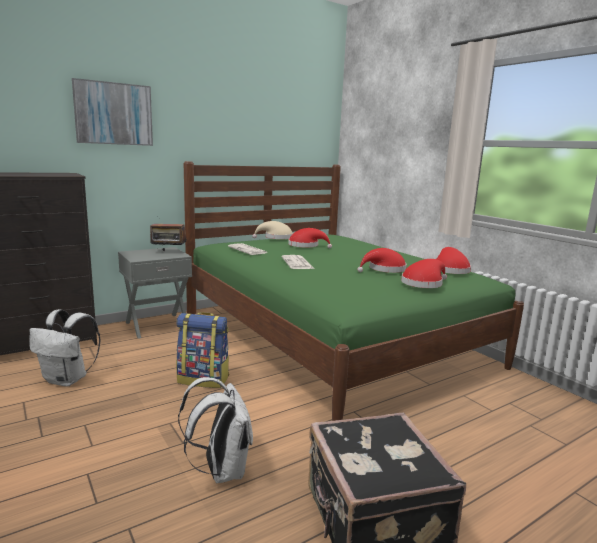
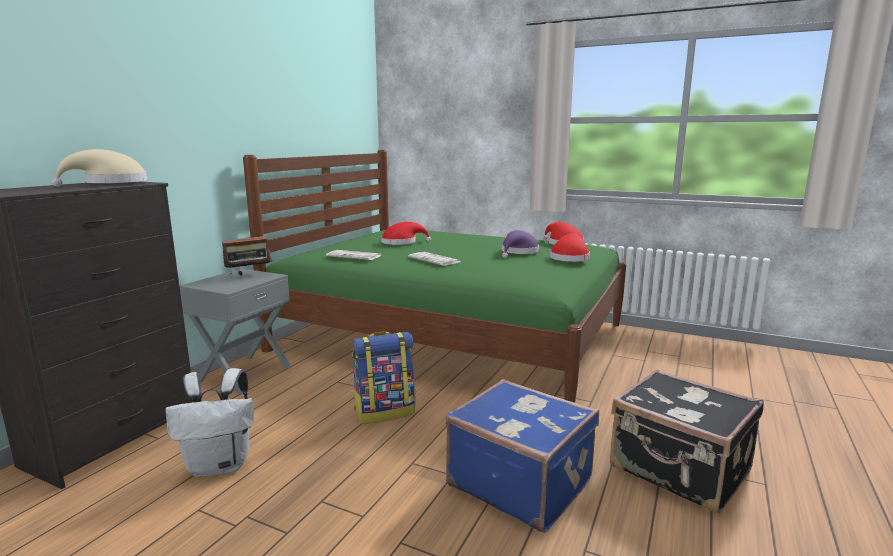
camera: 30 degrees left, 0 degrees up
picture [72,78,153,146] -> none
white backpack [178,377,253,483] -> blue suitcase [445,379,599,533]
beige hat [252,221,293,239] -> beige hat moved to [52,149,147,187]
red hat [357,248,407,273] -> purple hat [502,230,539,258]

